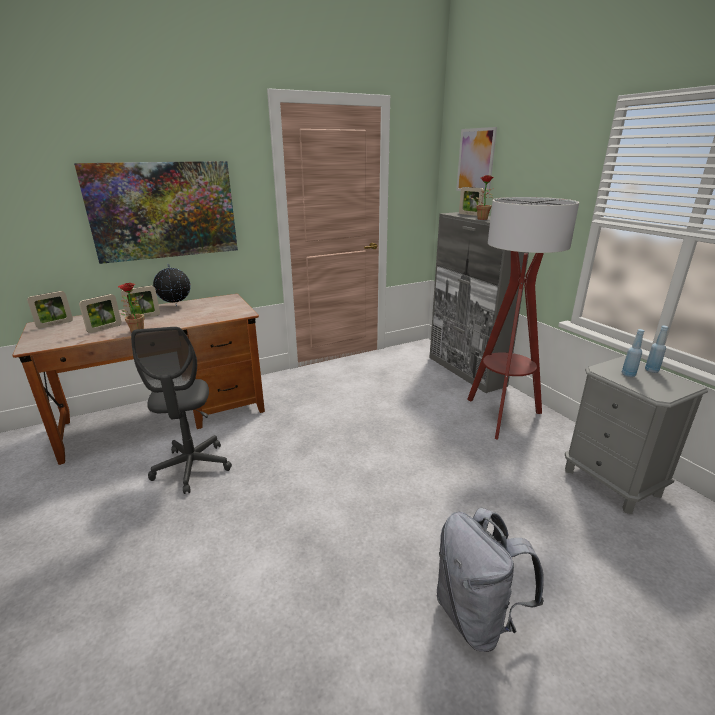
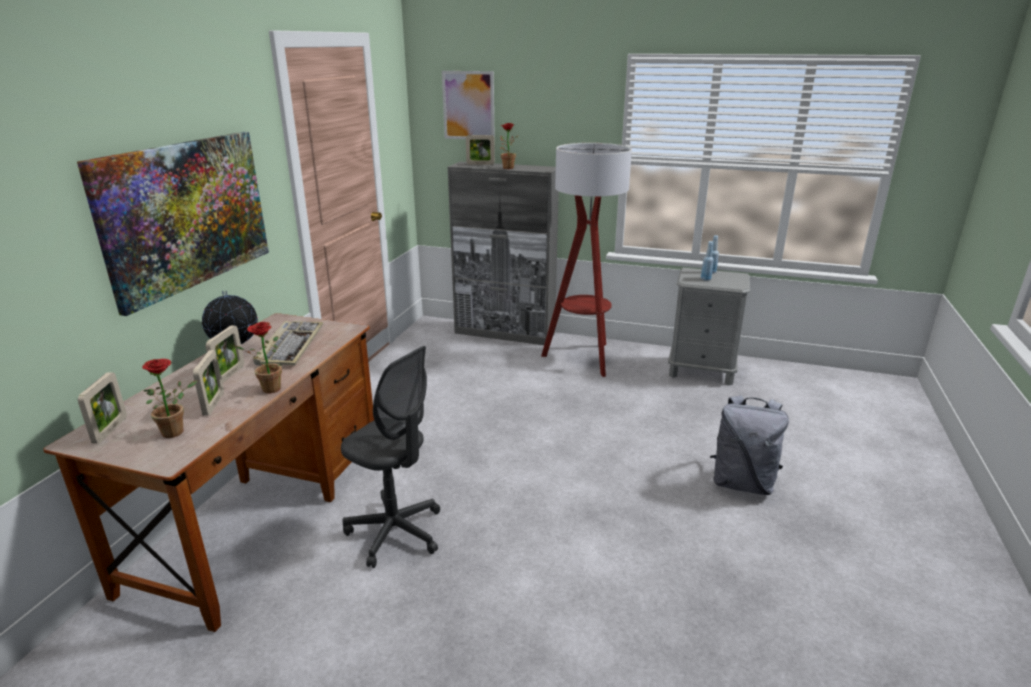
camera: 45 degrees left, 0 degrees up
none -> potted plant [142,359,197,438]
none -> keyboard [253,321,323,366]

